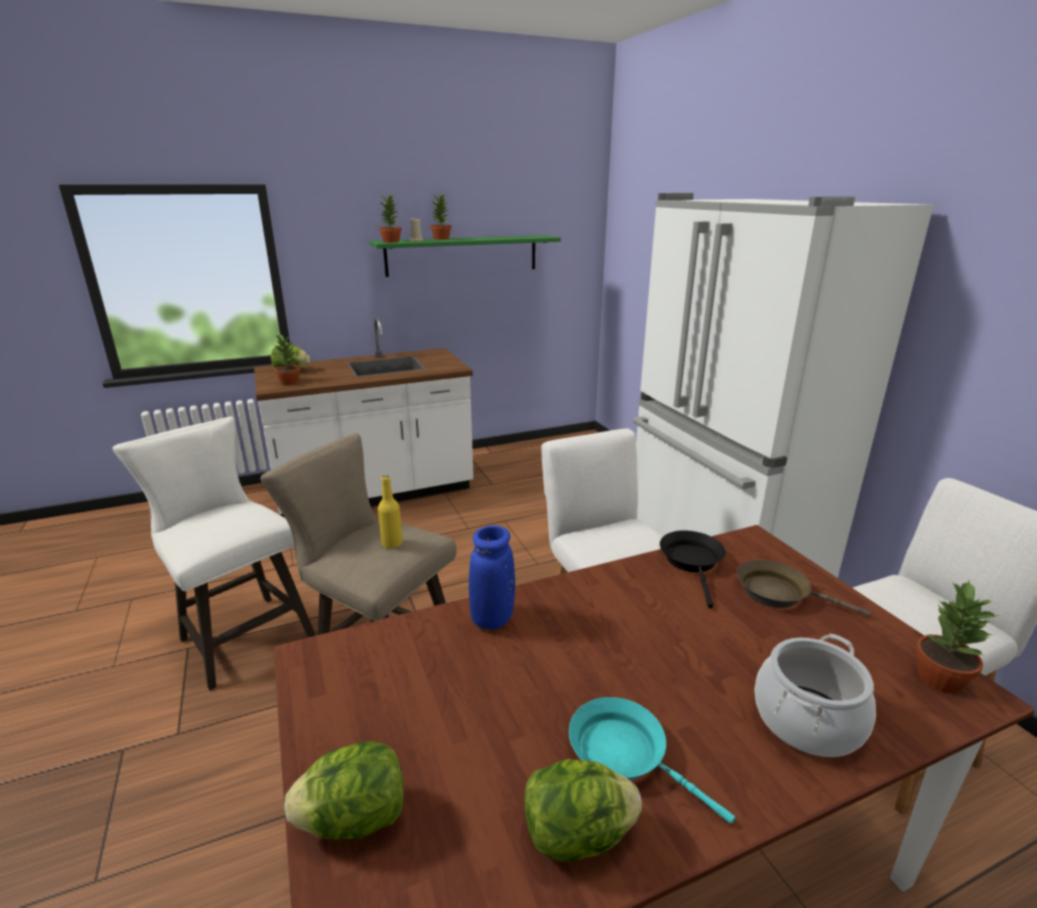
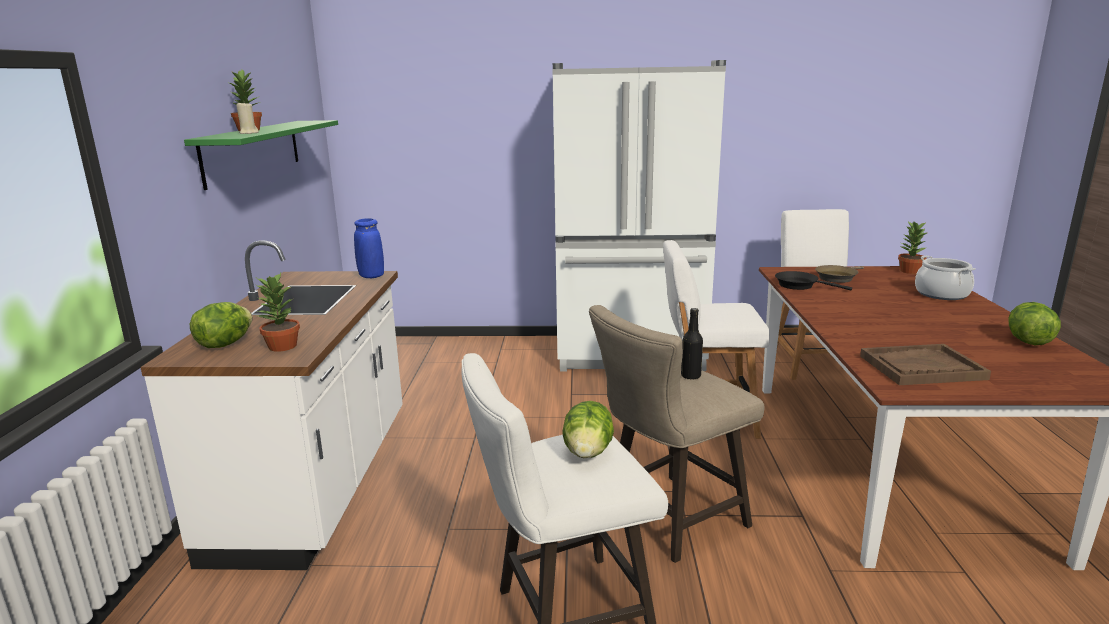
camera: 65 degrees left, 5 degrees down
lettuce [284,741,404,840] -> lettuce moved to [562,401,614,458]
yellow bottle [378,475,403,549] -> black bottle [681,308,703,379]
potted plant [379,193,402,243] -> none
blue vase [469,525,515,630] -> blue vase moved to [354,218,384,278]
turquoise frying pan [569,697,735,824] -> none
none -> brown tray [860,344,991,385]

